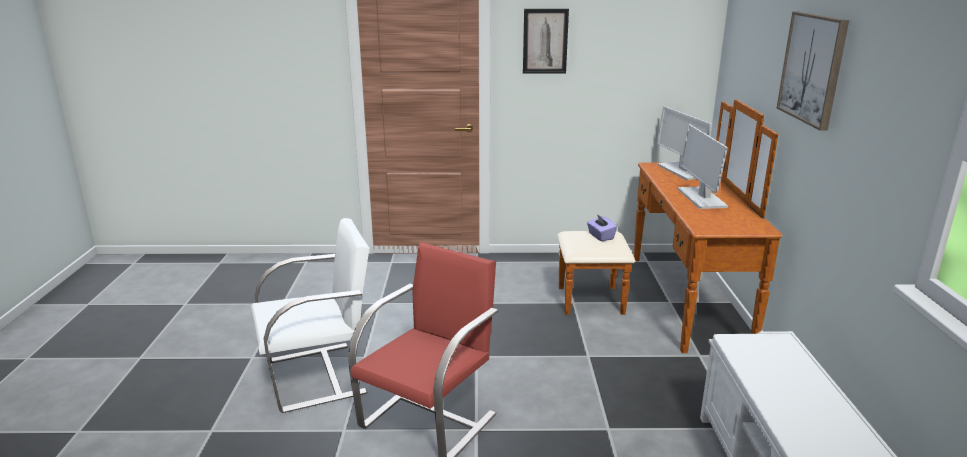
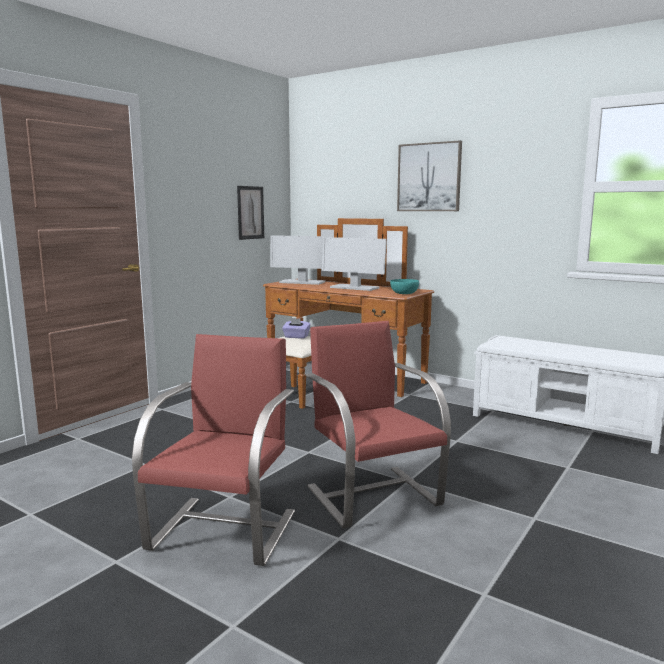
camera: 55 degrees left, 10 degrees down
white chair [251,218,369,413] -> red chair [132,334,295,566]
picture [523,9,569,73] -> picture moved to [237,186,264,240]
none -> turquoise bowl [390,279,419,294]

